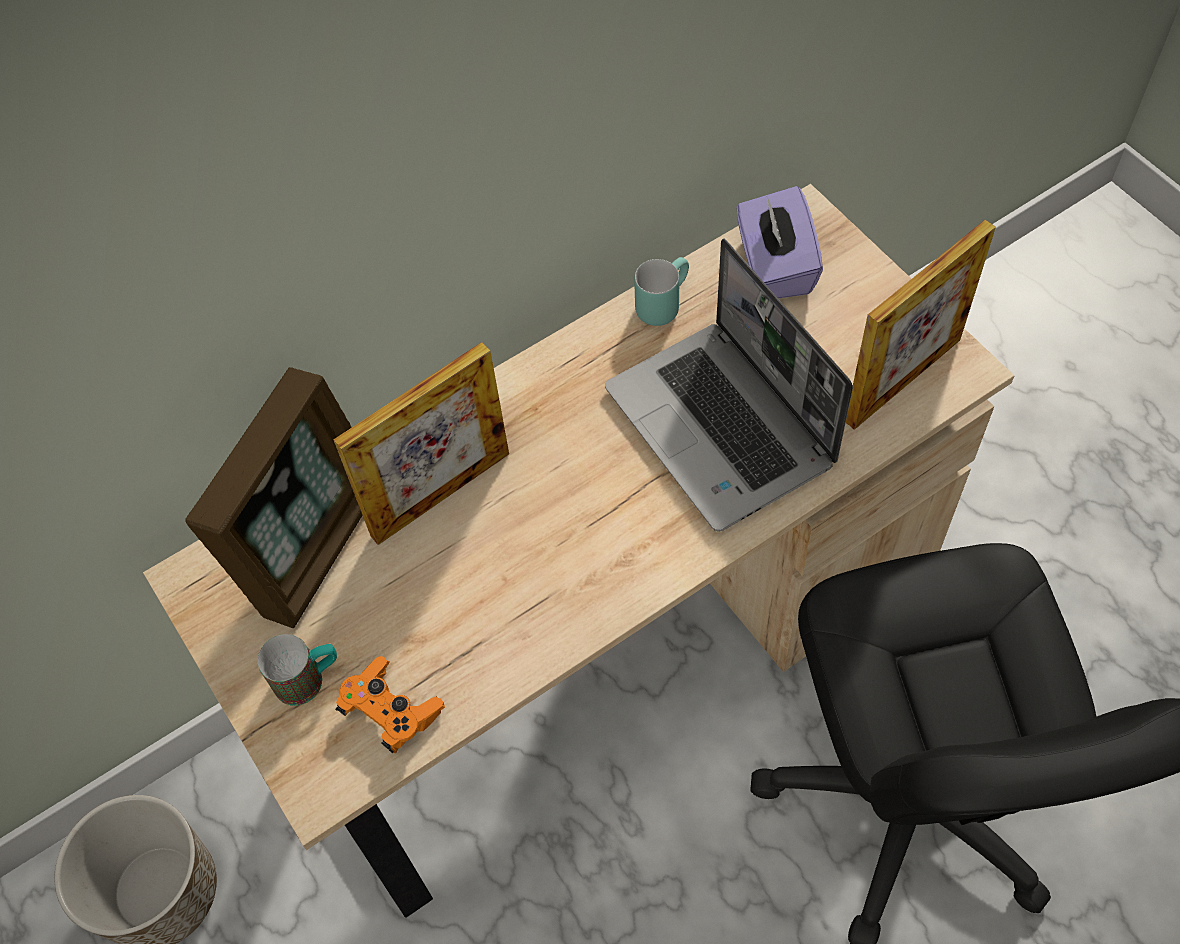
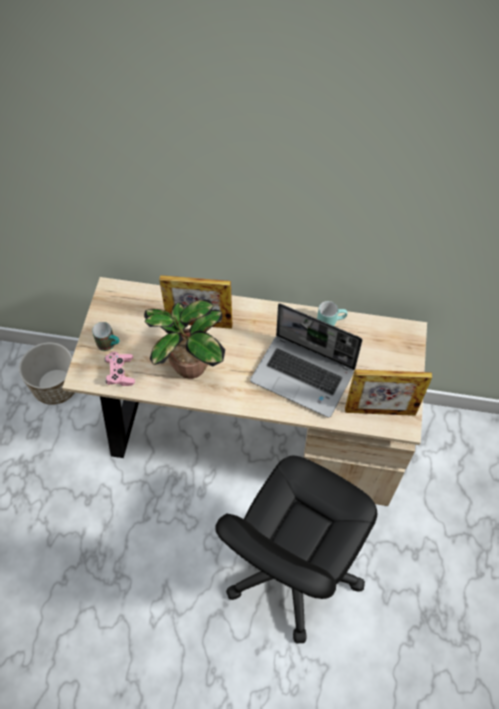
camera: 40 degrees right, 0 degrees up
picture frame [185,367,363,629] -> none
orange game controller [335,656,445,754] -> pink game controller [105,352,135,386]
laptop [605,238,853,531] -> laptop turned 75 degrees counterclockwise [250,303,362,418]
purple tissue box [736,186,823,298] -> none
none -> potted plant [144,300,225,379]

